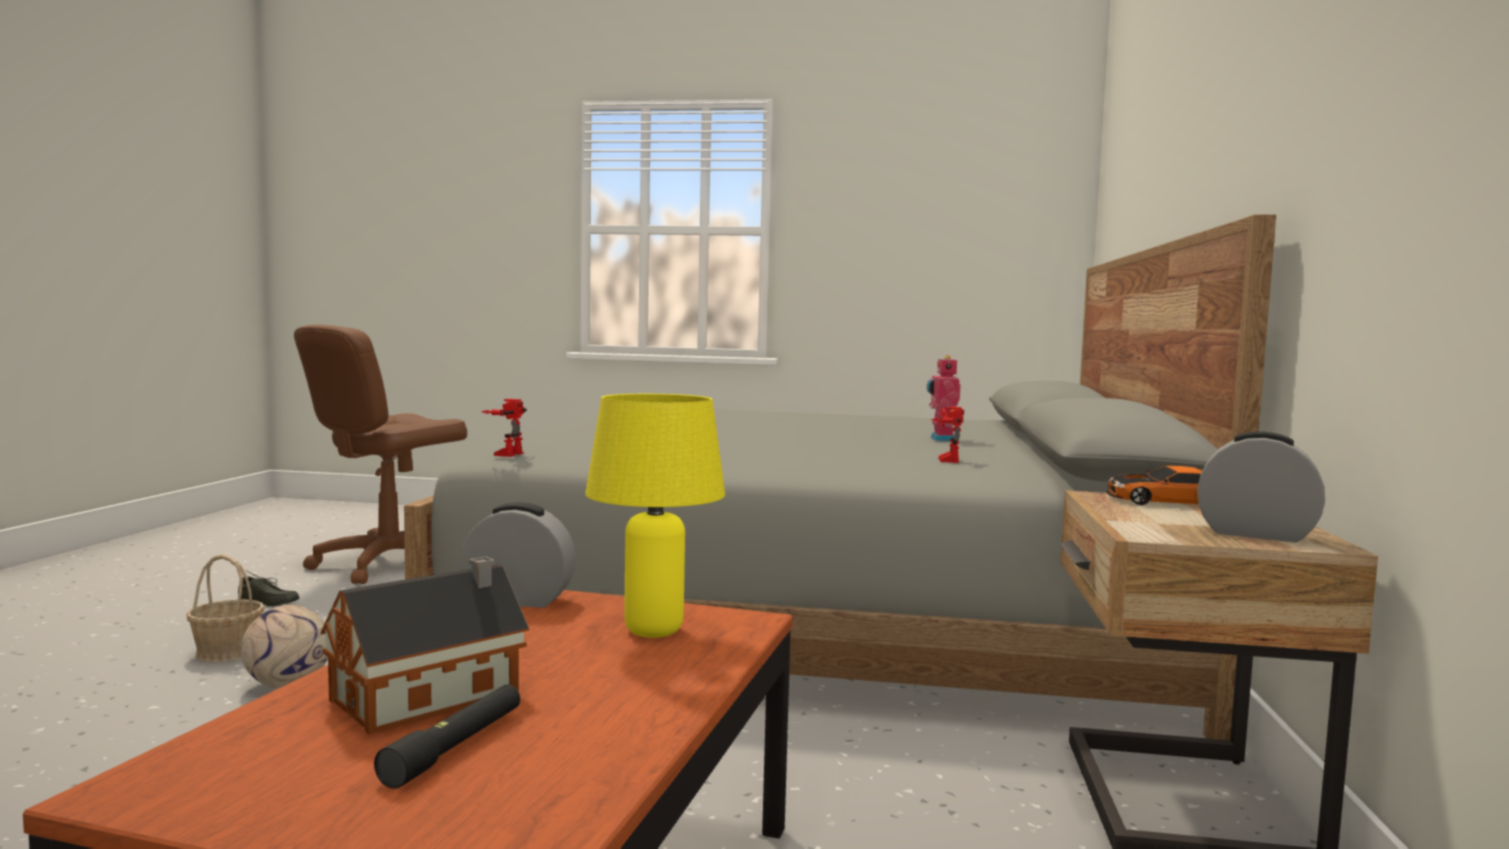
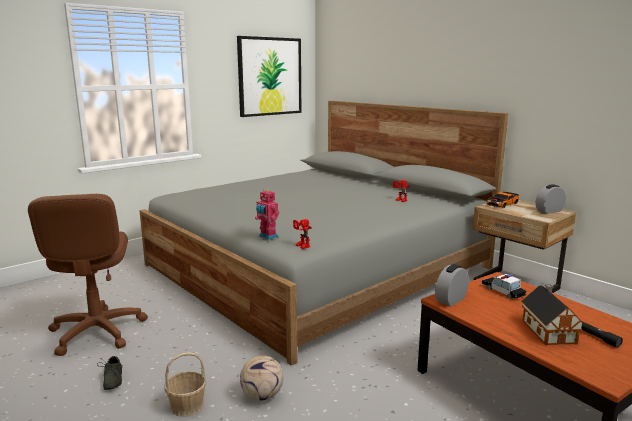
camera: 50 degrees left, 10 degrees up
grey shoe [238,571,299,607] -> grey shoe turned 105 degrees clockwise [97,356,123,390]
yellow table lamp [585,394,725,638] -> toy car [481,274,526,299]
toy robot [927,355,960,441] -> toy robot moved to [255,189,279,240]
none -> picture [237,36,301,117]

